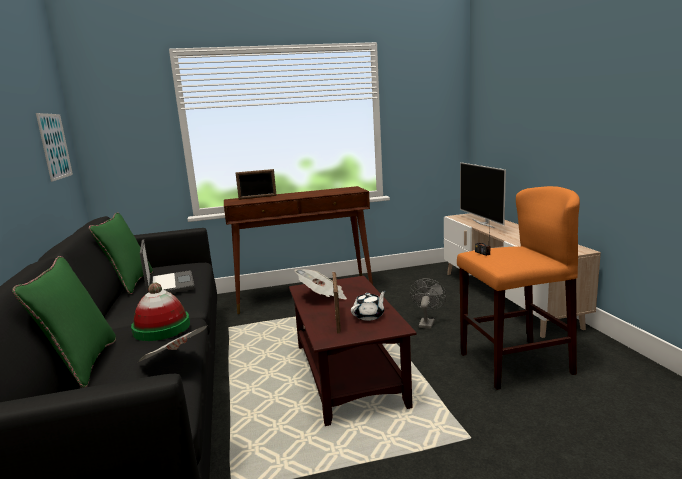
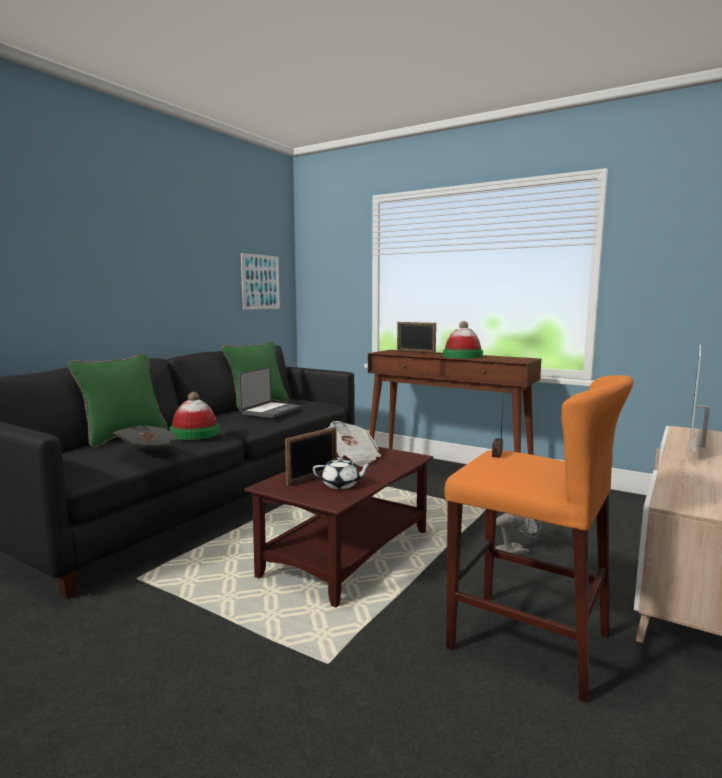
camera: 45 degrees right, 5 degrees down
none -> hat [443,321,483,359]

